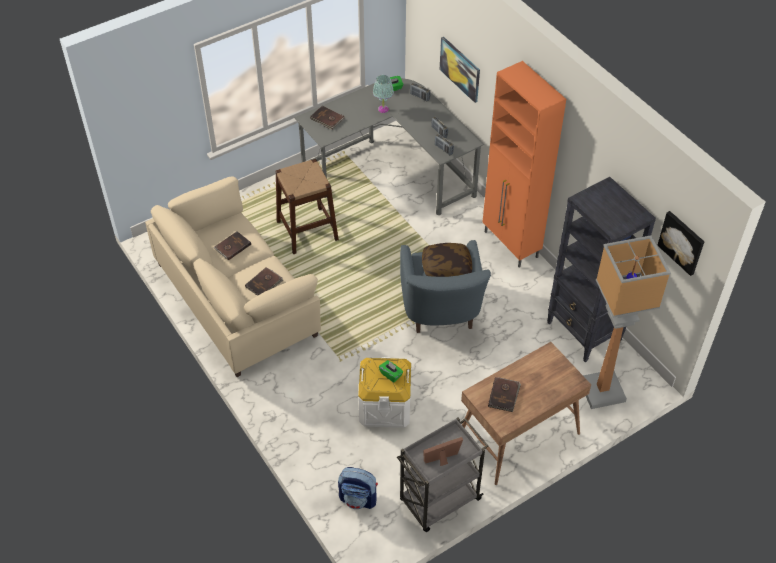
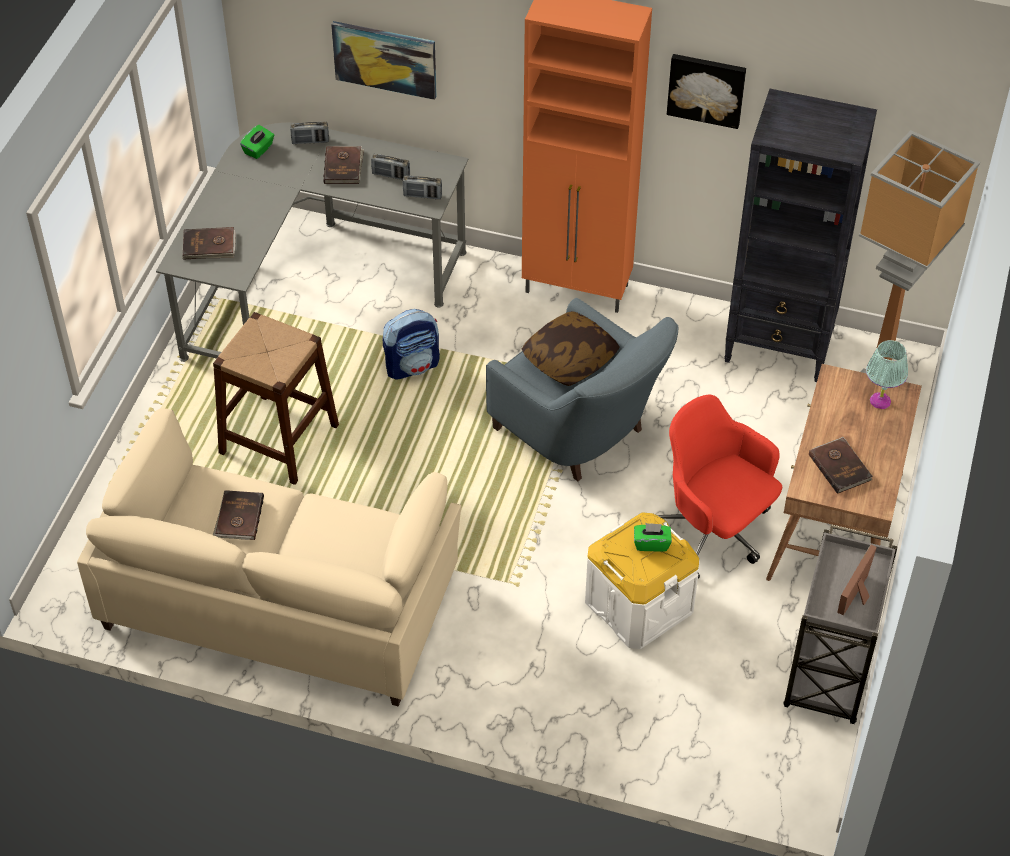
camera: 40 degrees left, 0 degrees up
brown book [245,268,283,296] -> brown book moved to [323,146,364,184]
backpack [338,467,378,509] -> backpack moved to [382,309,440,380]
turquoise table lamp [373,75,394,113] -> turquoise table lamp moved to [866,340,908,409]
picture [657,211,704,276] -> picture moved to [667,54,746,129]
none -> red office chair [657,395,782,578]

